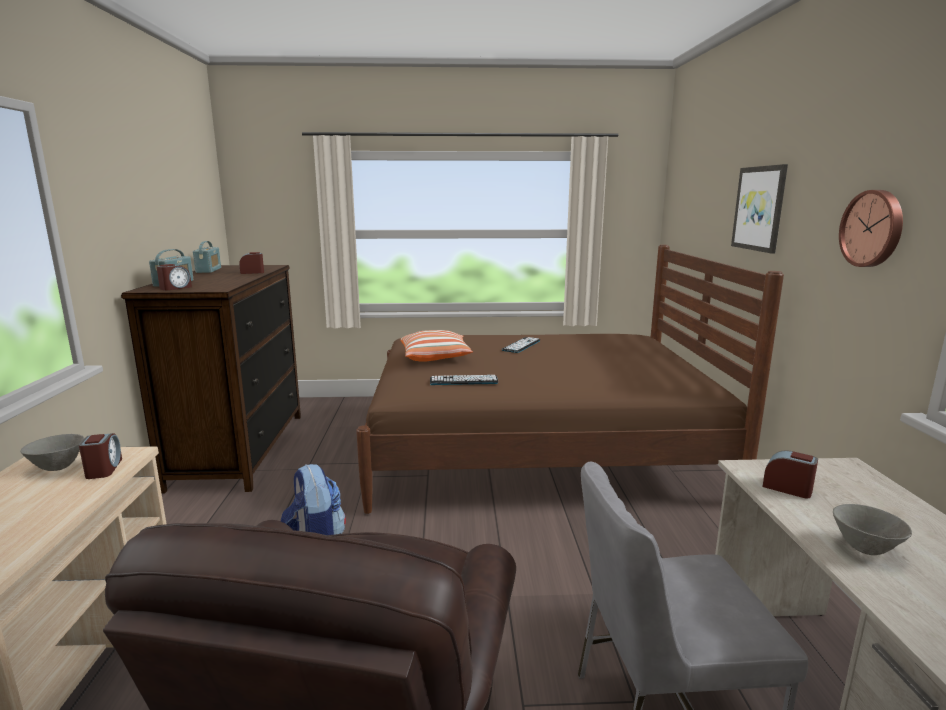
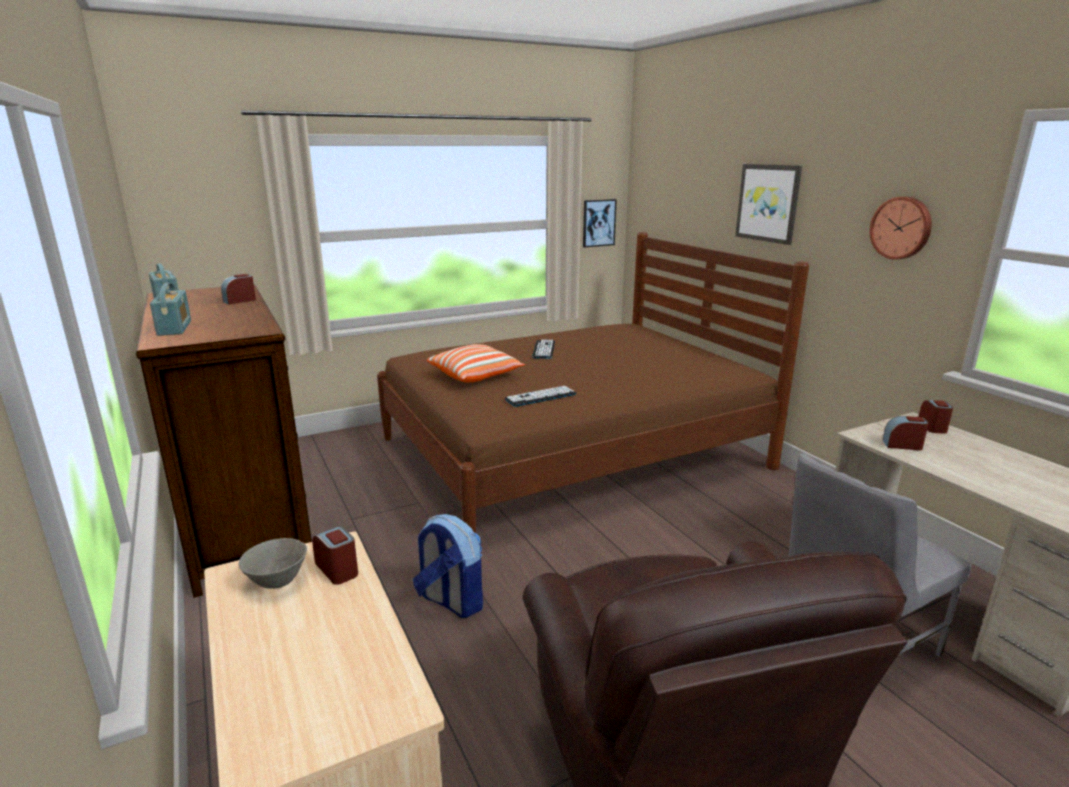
camera: 25 degrees left, 5 degrees up
alarm clock [157,264,192,290] -> alarm clock moved to [919,400,953,434]
grey bowl [833,504,912,555] -> none
none -> picture [583,199,617,247]

